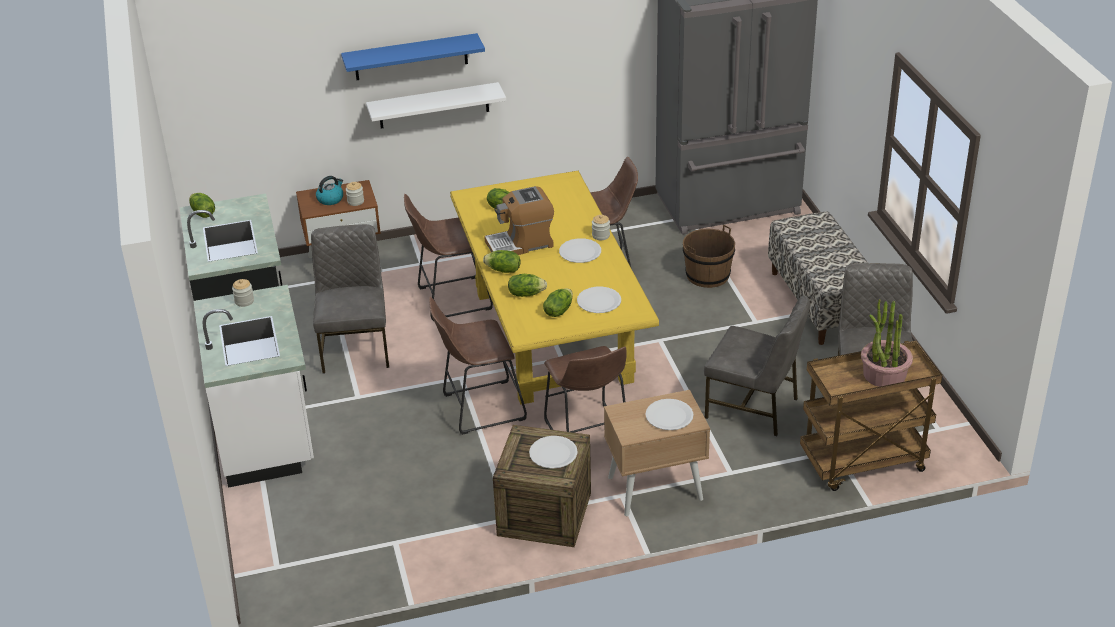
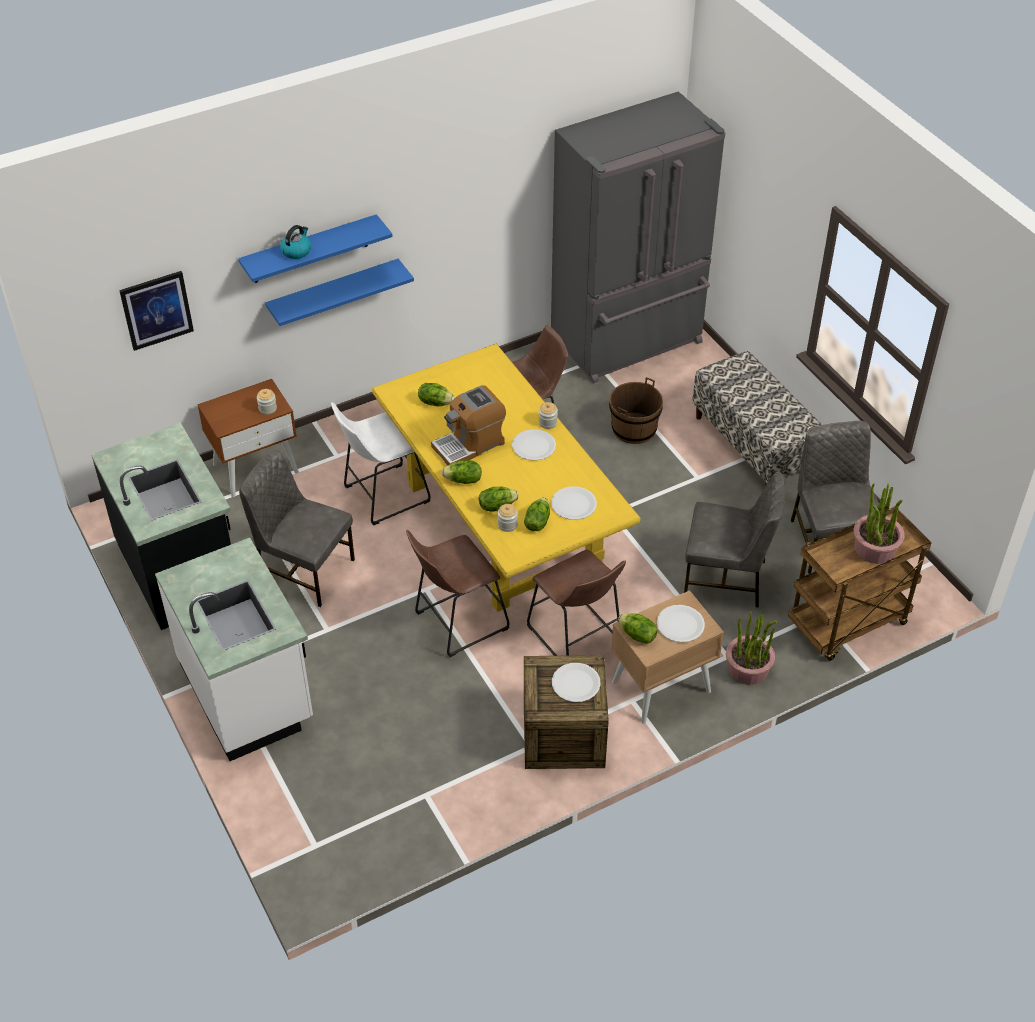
camera: 15 degrees left, 10 degrees up
lettuce [189,193,215,218] -> lettuce moved to [618,613,657,644]
jar [232,279,254,307] -> jar moved to [498,504,518,532]
grey chair [311,224,389,374] -> grey chair turned 45 degrees counterclockwise [239,450,355,607]
kettle [316,176,343,205] -> kettle moved to [280,225,311,259]
white shelf [366,82,506,128] -> blue shelf [265,259,414,326]
brown stool [404,194,493,321] -> white stool [331,402,430,525]
none -> picture [119,271,194,351]
none -> potted plant [726,611,777,685]

